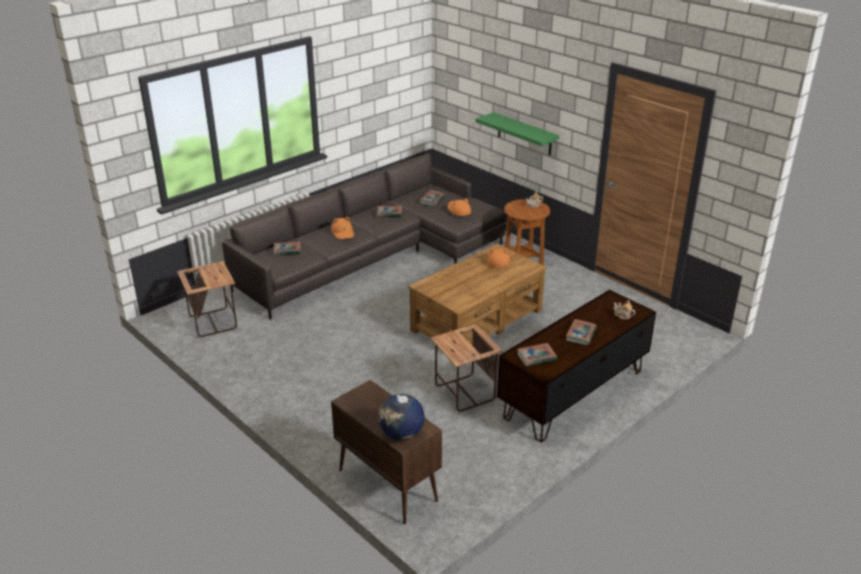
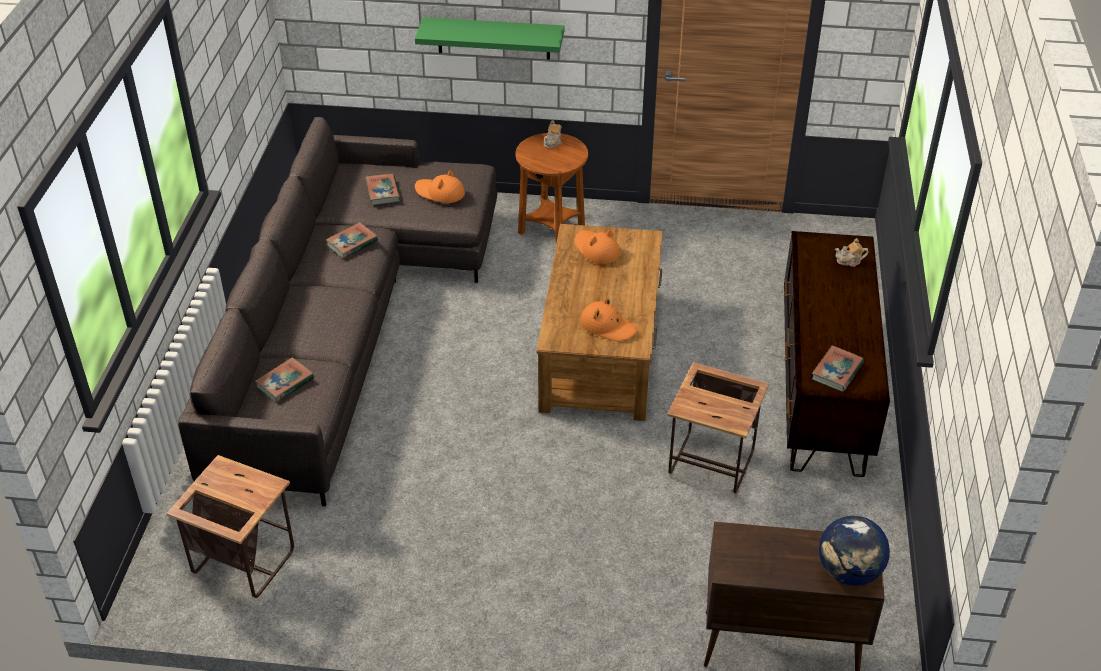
camera: 40 degrees left, 10 degrees up
orange hat [331,217,354,239] -> orange hat moved to [580,298,638,341]
book [566,319,597,345] -> none

